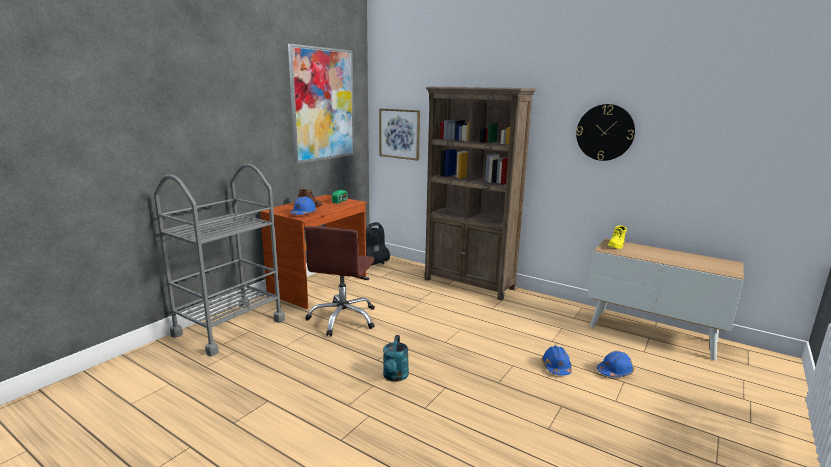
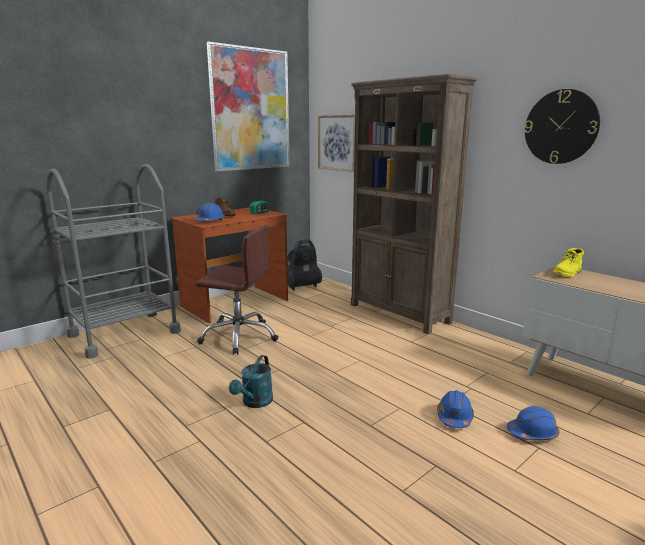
camera: 15 degrees right, 0 degrees up
brown office chair [305,226,375,336] -> brown office chair turned 105 degrees counterclockwise [196,225,278,355]

